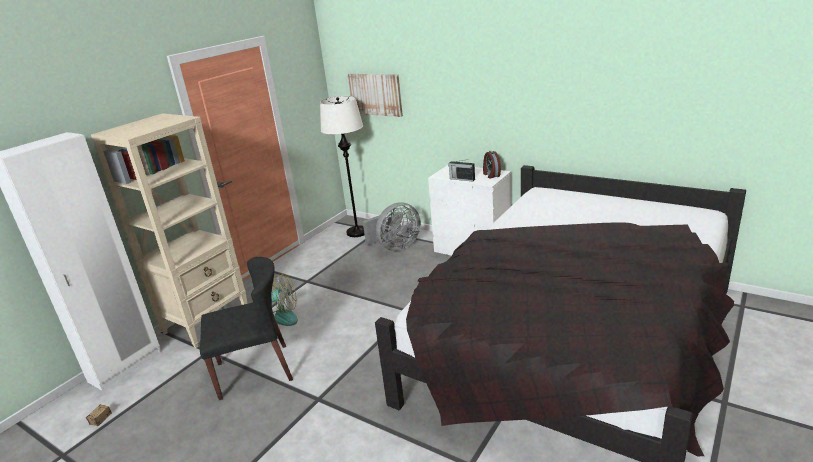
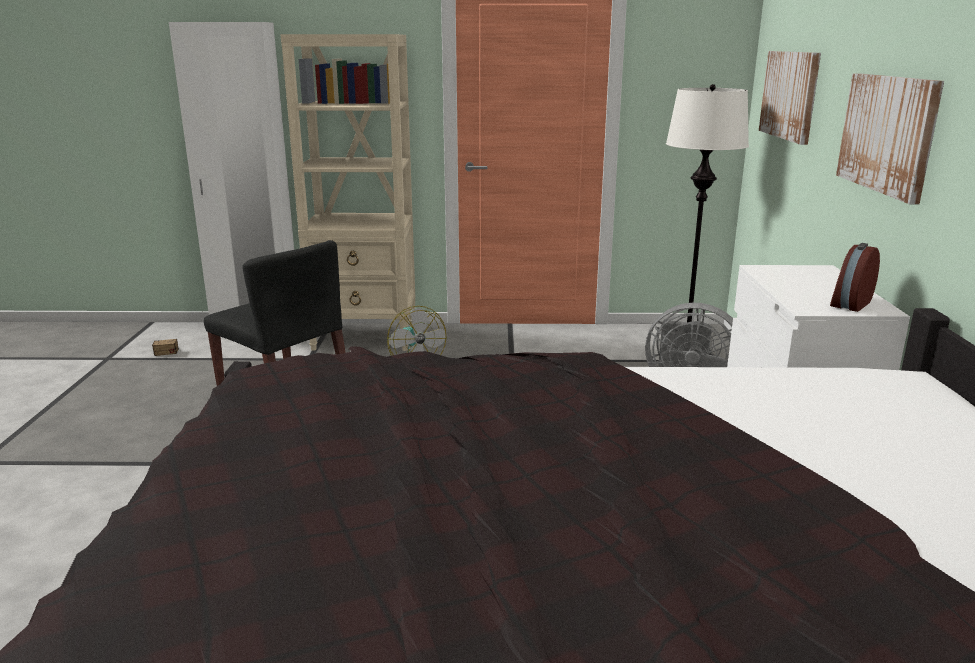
camera: 55 degrees right, 5 degrees down
radio [448,159,475,182] -> none
none -> picture [836,74,944,204]

